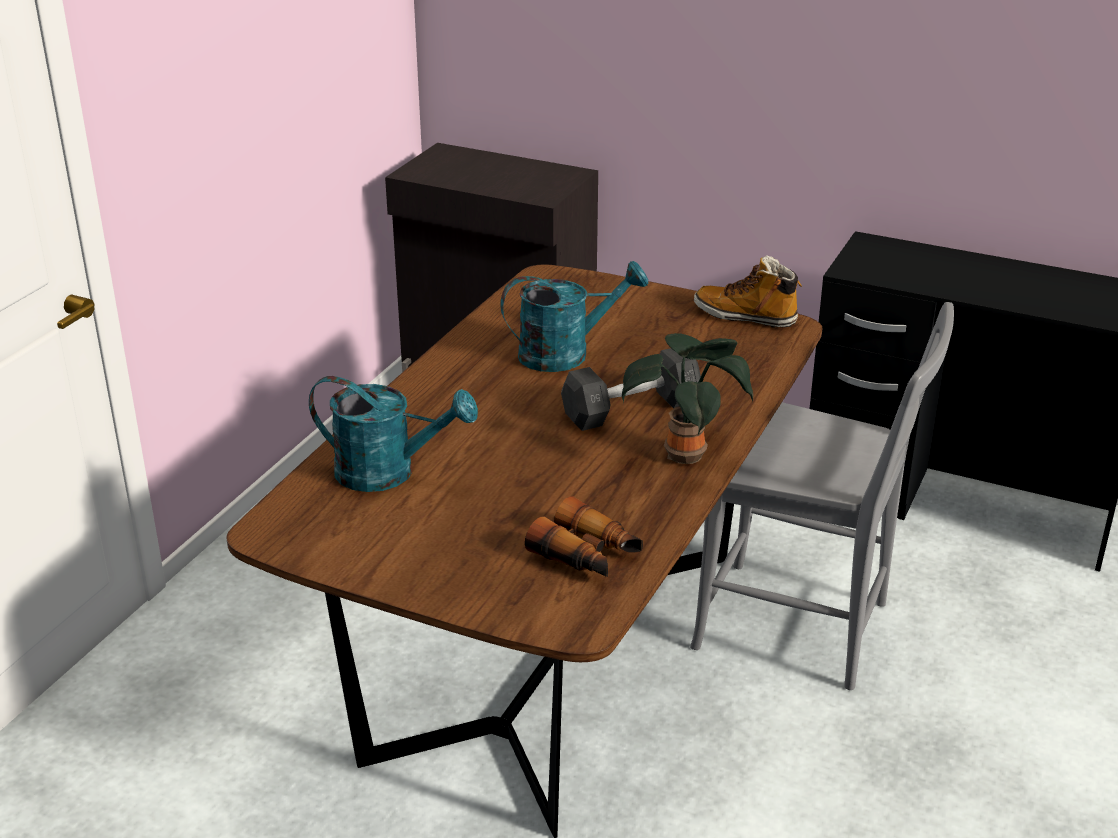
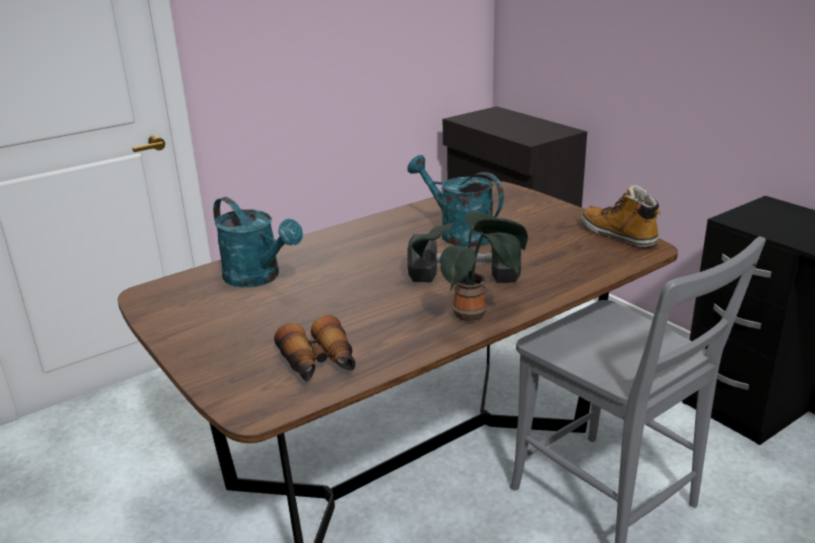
camera: 30 degrees right, 5 degrees down
turquoise watering can [500,261,648,372] -> turquoise watering can turned 150 degrees counterclockwise [407,155,504,247]

